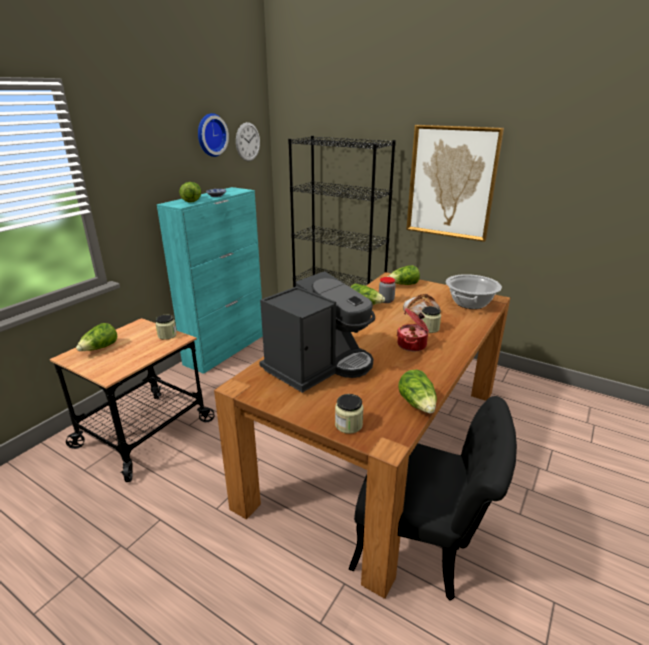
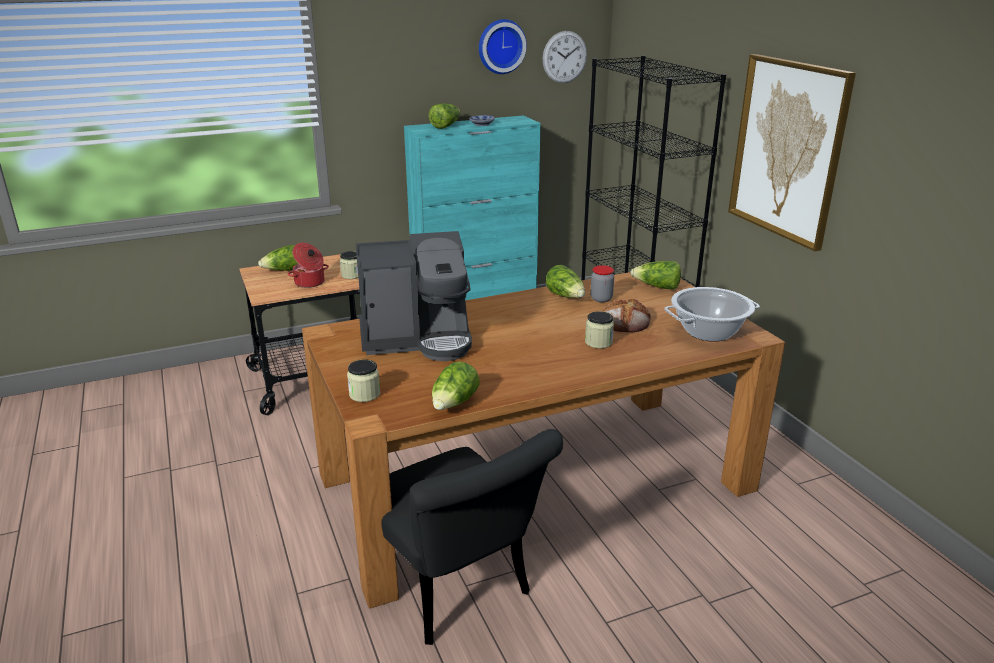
camera: 35 degrees right, 0 degrees up
cooking pot [397,308,429,351] -> cooking pot moved to [288,243,329,288]

